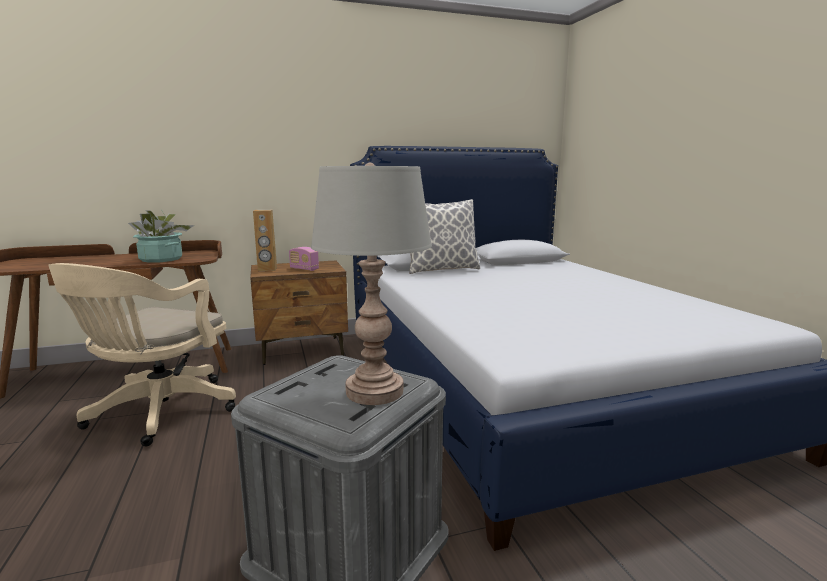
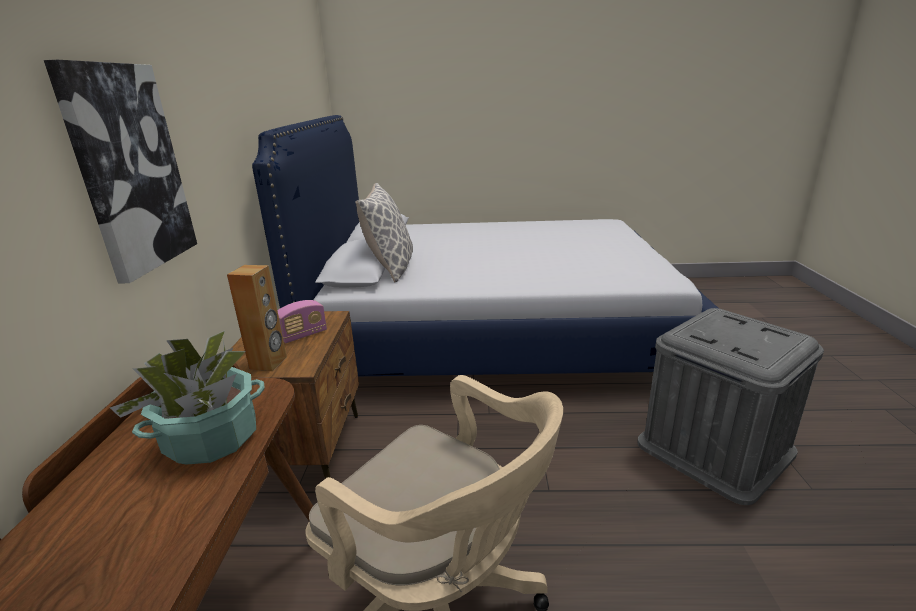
camera: 70 degrees left, 10 degrees up
grey table lamp [311,163,432,405] -> none
none -> picture [44,60,197,284]

